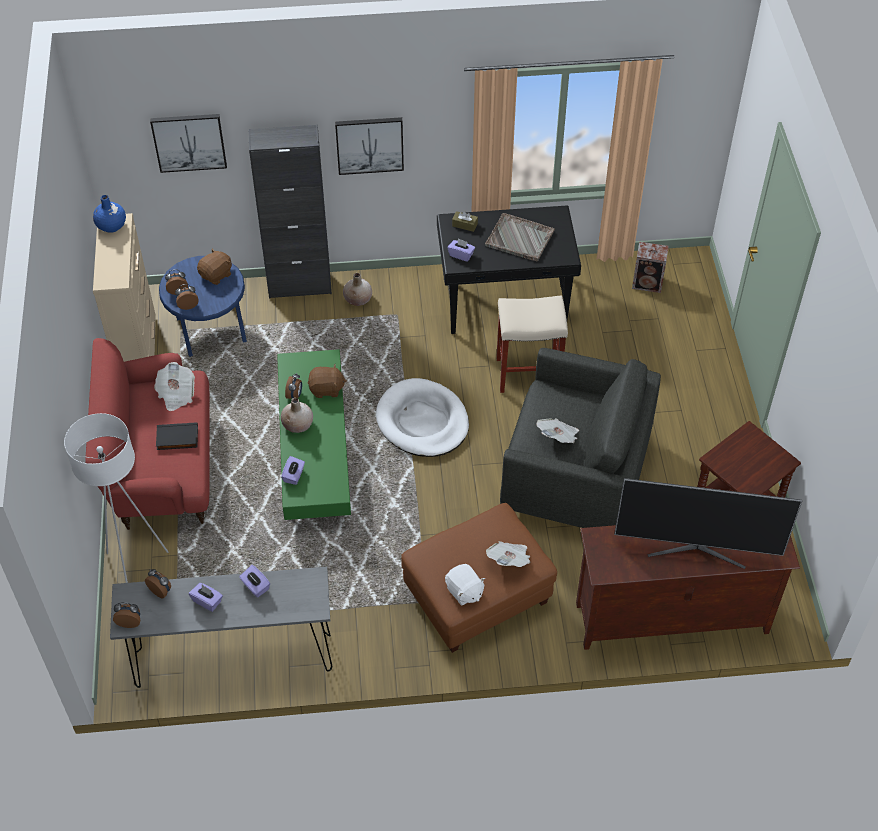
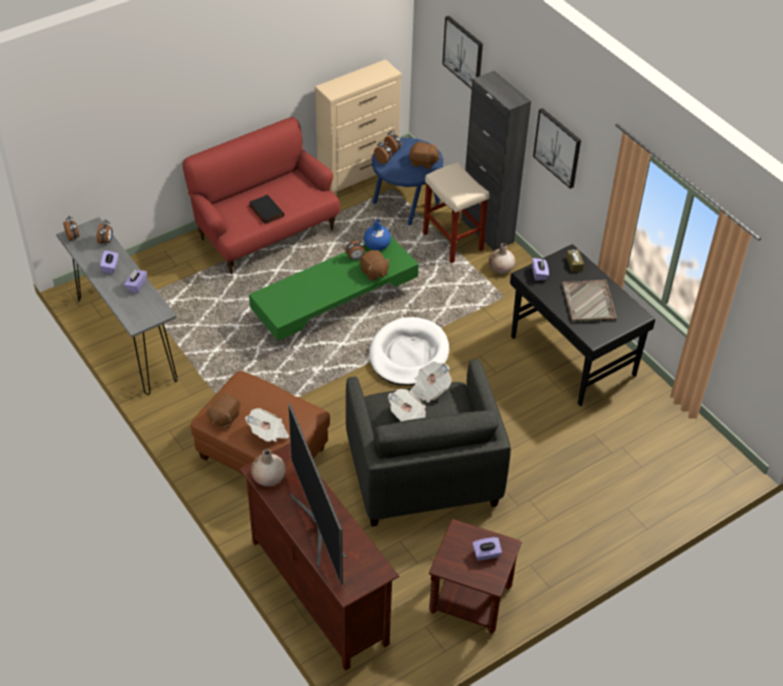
camera: 60 degrees right, 5 degrees down
white floor lamp [64,413,168,583] -> none
blue vase [93,195,126,233] -> blue vase moved to [364,219,391,251]
newspaper [154,362,195,411] -> newspaper moved to [410,361,452,403]
beige vase [281,398,313,433] -> beige vase moved to [251,449,286,487]
purple tissue box [281,456,305,485] -> purple tissue box moved to [472,537,502,561]
white plush toy [445,564,486,606] -> brown plush toy [205,394,240,428]
beige stool [496,295,568,393] -> beige stool moved to [423,162,489,263]
speaker [632,242,669,293] -> none

